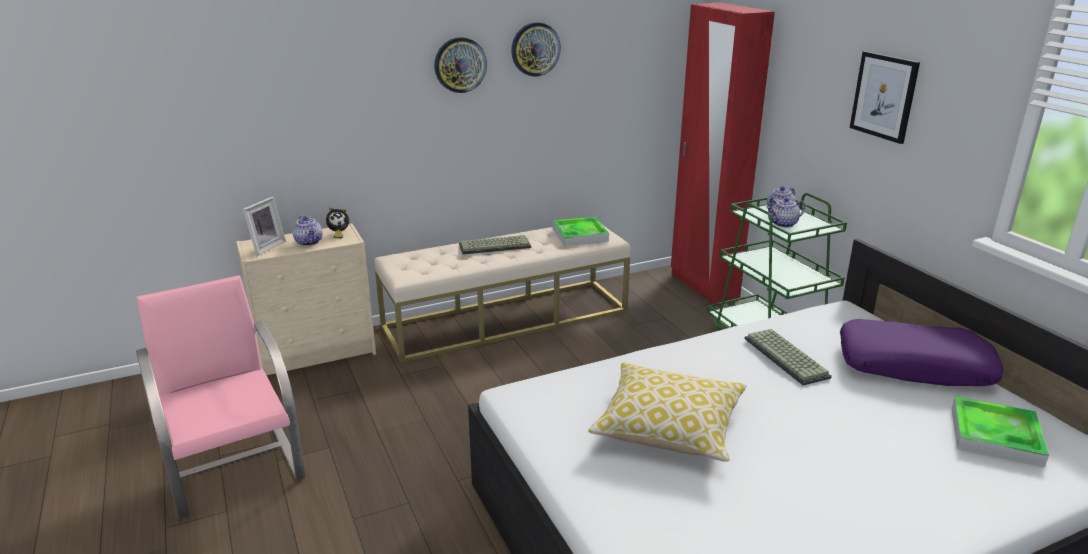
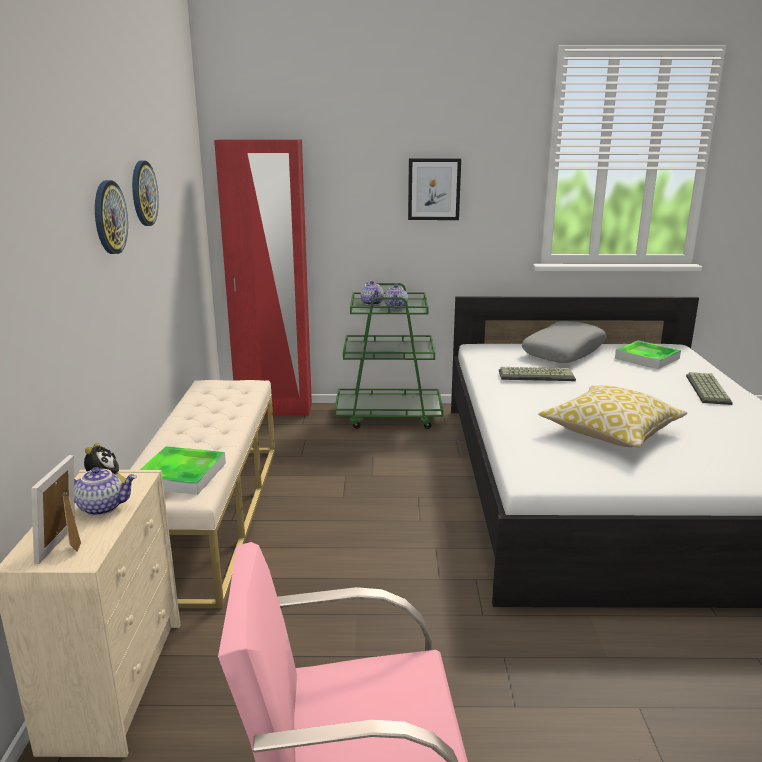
camera: 65 degrees left, 5 degrees down
picture frame [243,197,286,256] -> picture frame turned 135 degrees counterclockwise [31,455,81,564]
keyboard [459,235,531,255] -> keyboard moved to [686,372,733,405]
tray [553,217,609,246] -> tray moved to [140,446,226,495]
purple pillow [840,319,1003,386] -> grey pillow [522,321,607,363]

